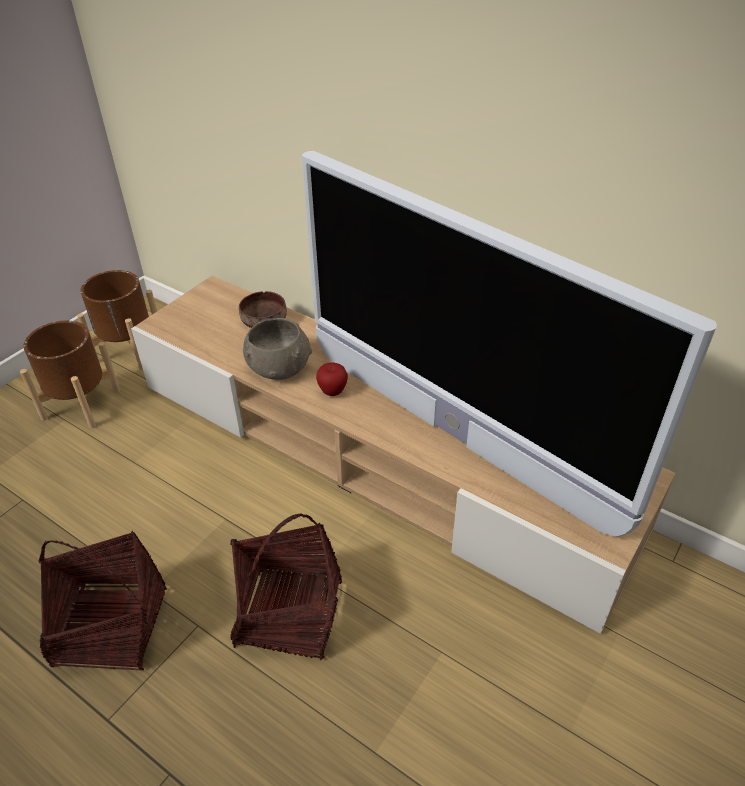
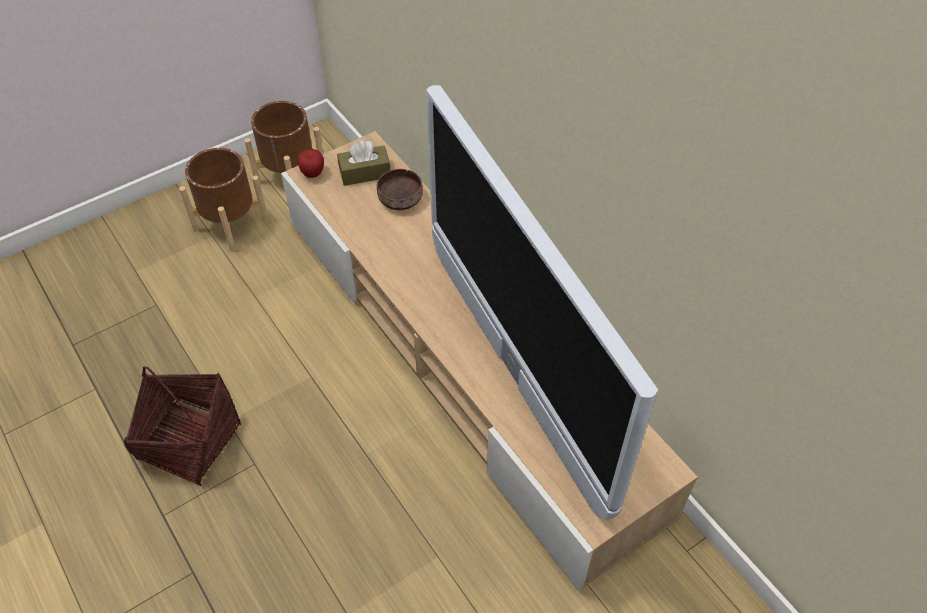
camera: 20 degrees right, 10 degrees up
basket [230,513,342,660] -> none
grey bowl [243,318,312,380] -> none
apple [316,362,348,396] -> apple moved to [297,149,324,178]
none -> brown tissue box [337,140,390,186]

